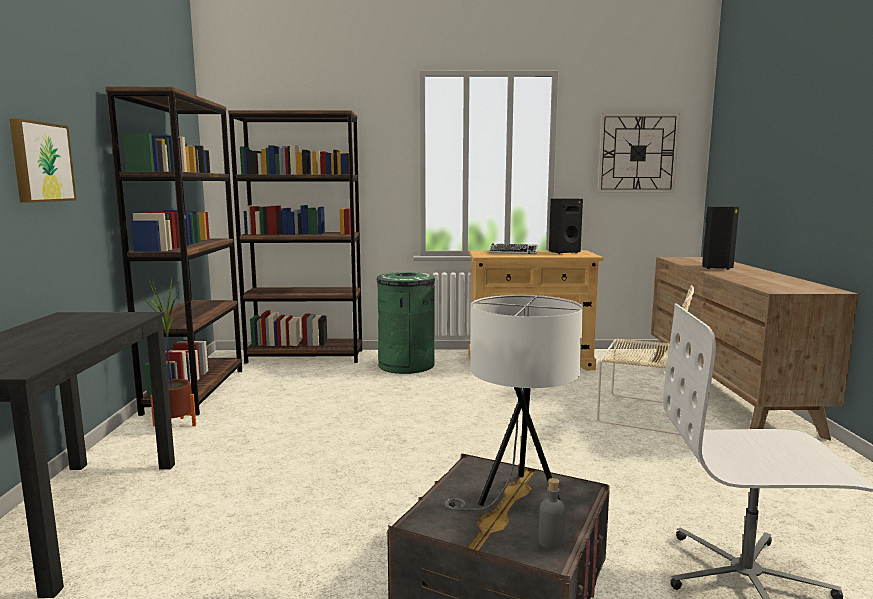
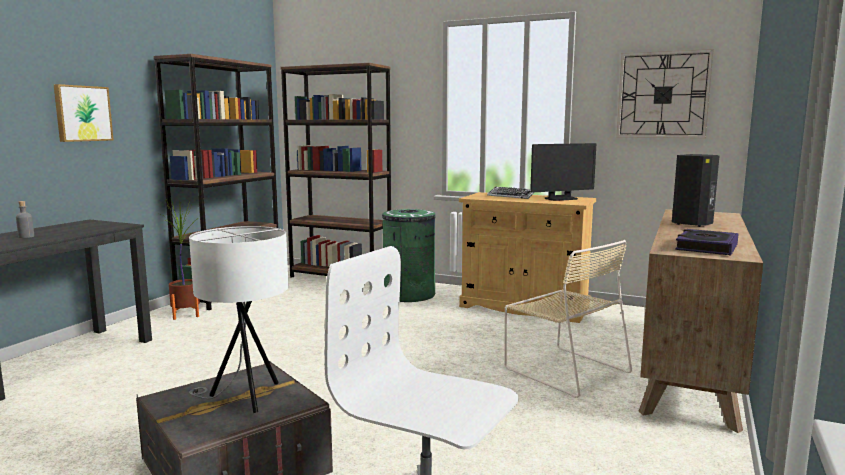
camera: 25 degrees right, 0 degrees up
grey bottle [539,478,565,549] -> grey bottle moved to [16,201,34,238]
black speaker [549,198,583,254] -> monitor [530,143,596,201]
none -> book [675,229,739,255]

